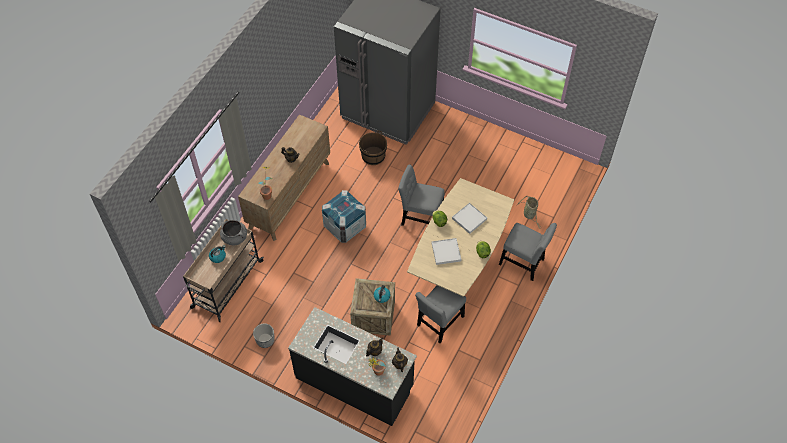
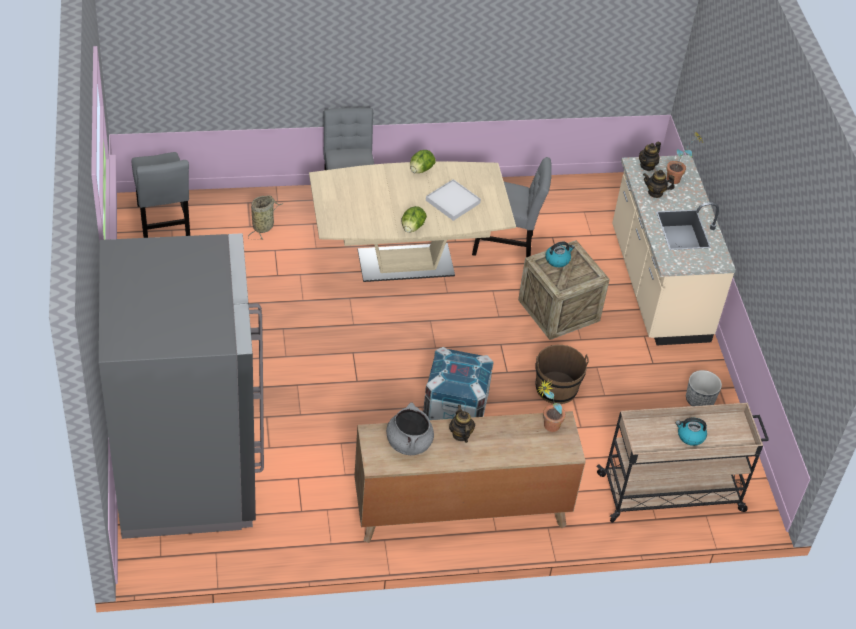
camera: 130 degrees left, 10 degrees down
grey cooking pot [220,220,247,245] -> grey cooking pot moved to [386,402,434,455]
black counter [288,307,417,426] -> beige counter [612,155,736,345]
brown bucket [359,130,387,165] -> brown bucket moved to [535,345,589,404]
grey chair [398,165,445,226] -> grey chair moved to [132,152,190,238]
white tray [452,203,487,234] -> none

